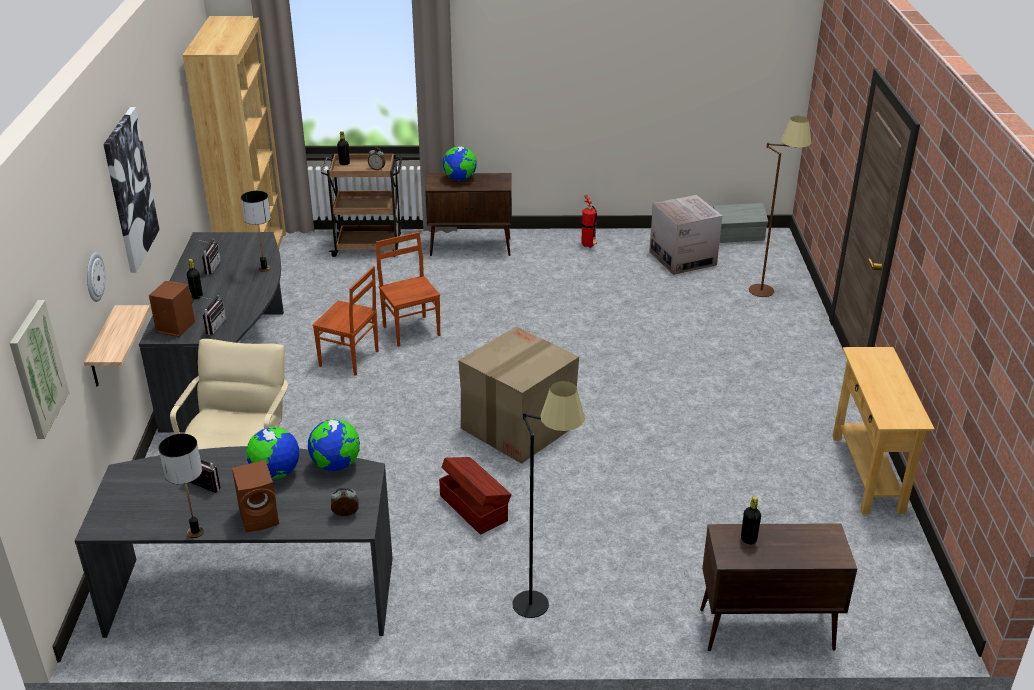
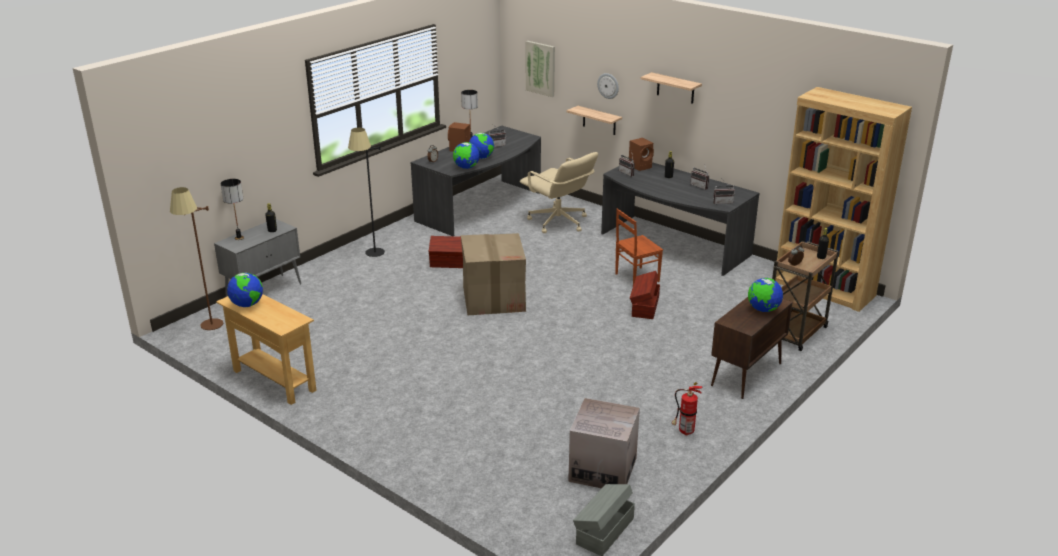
camera: 130 degrees right, 5 degrees down
picture [103,107,160,273] -> shelf [640,72,702,104]
table lamp [241,191,271,272] -> table lamp moved to [221,179,244,240]
brown chair [376,232,440,347] -> brown storage box [630,271,660,319]
brown cabinet [700,523,857,651] -> grey cabinet [214,219,301,297]
brown floor lamp [749,116,811,297] -> brown floor lamp moved to [170,187,223,330]
none -> globe [227,273,263,307]
none -> radio [713,179,735,204]

